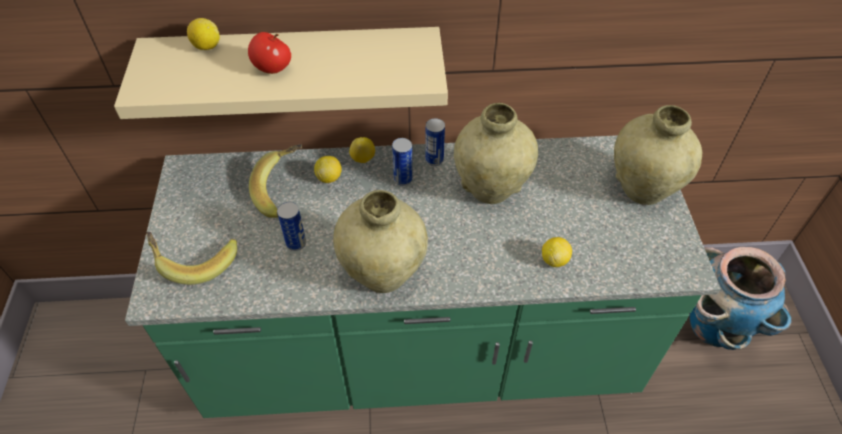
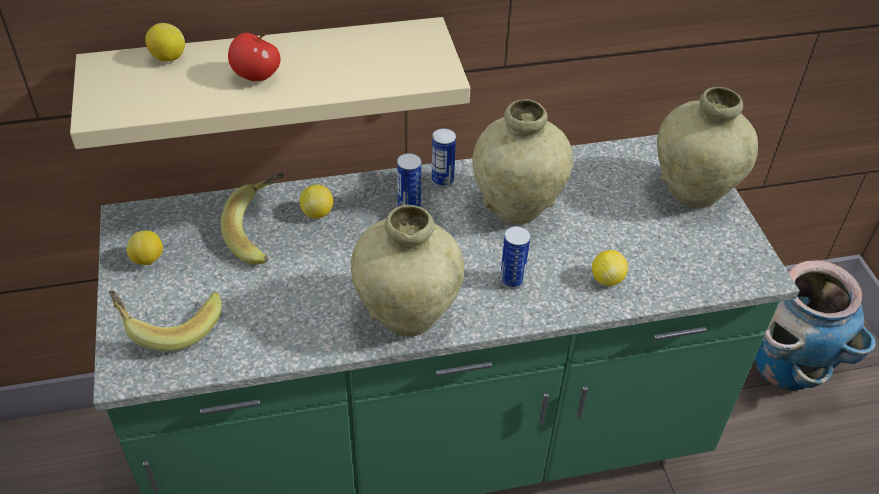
camera: 10 degrees left, 5 degrees down
can [277,202,306,251] -> can moved to [500,226,531,289]
lemon [349,137,375,163] -> lemon moved to [127,231,163,265]

